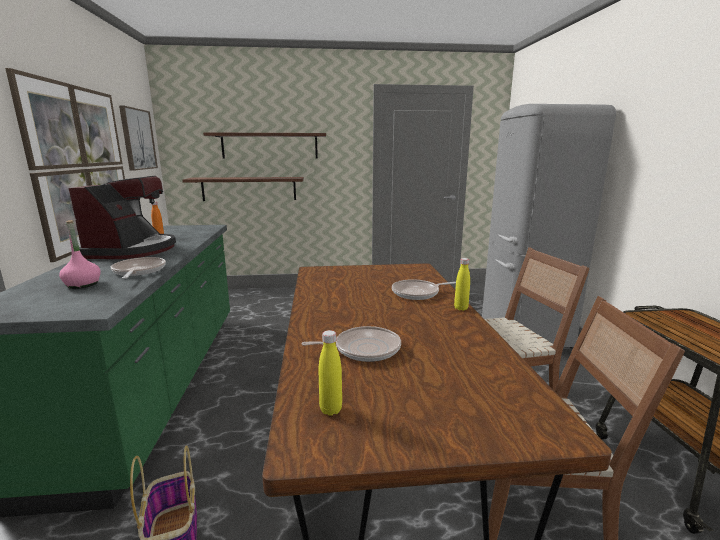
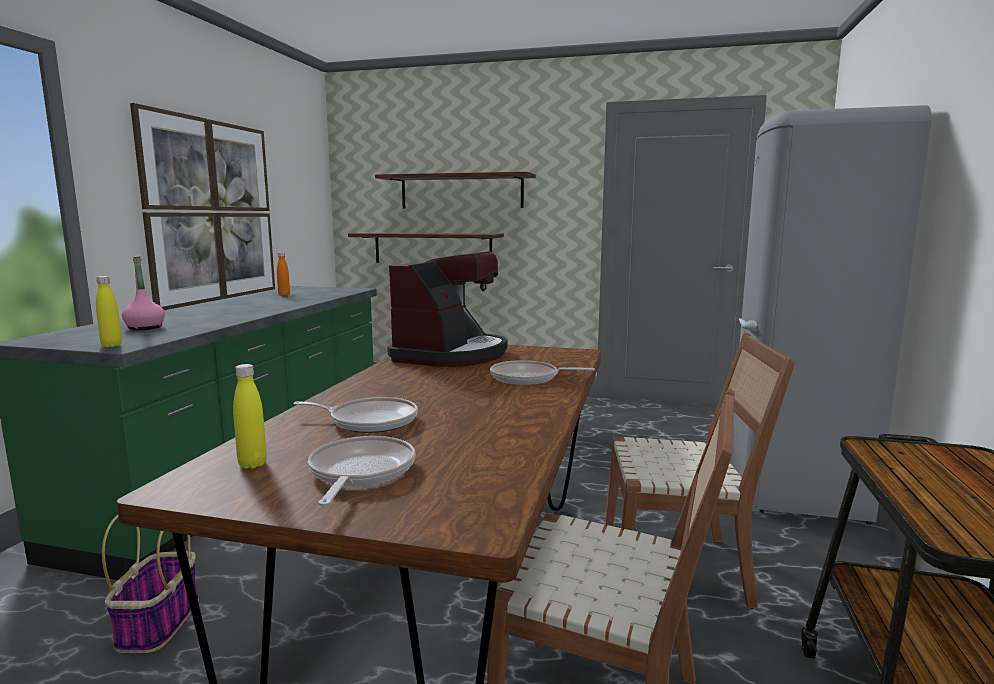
camera: 20 degrees right, 5 degrees down
coffee machine [69,176,176,259] -> coffee machine moved to [387,251,508,367]
frying pan [111,257,166,279] -> frying pan moved to [308,436,416,506]
picture [119,105,158,171] -> none
yellow bottle [454,258,470,311] -> yellow bottle moved to [96,276,122,347]

